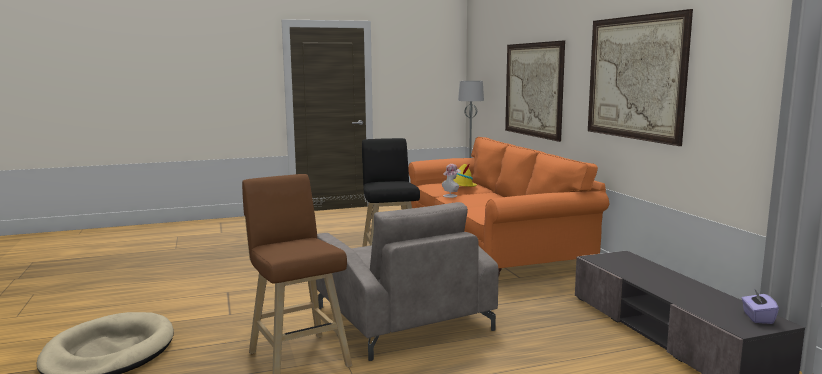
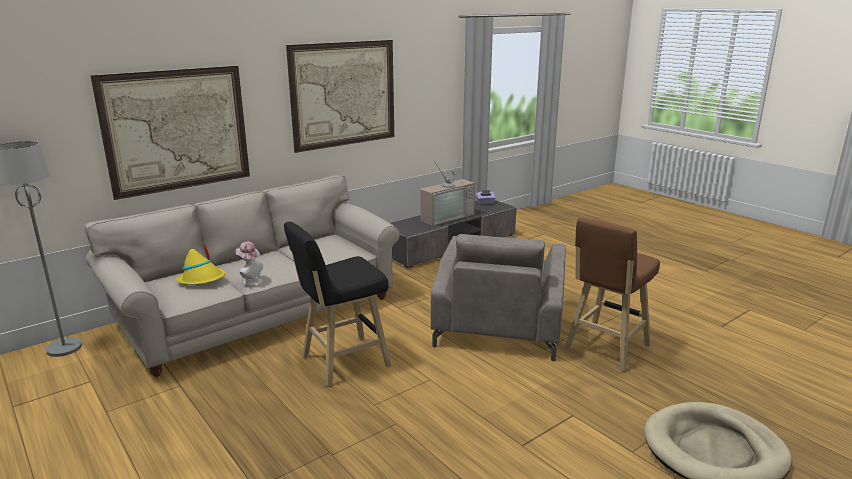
camera: 110 degrees left, 10 degrees up
grey armchair [316,202,499,361] -> grey armchair turned 150 degrees clockwise [431,234,566,361]
orange sofa [408,137,609,275] -> beige sofa [84,175,400,377]
none -> television [420,159,475,226]

